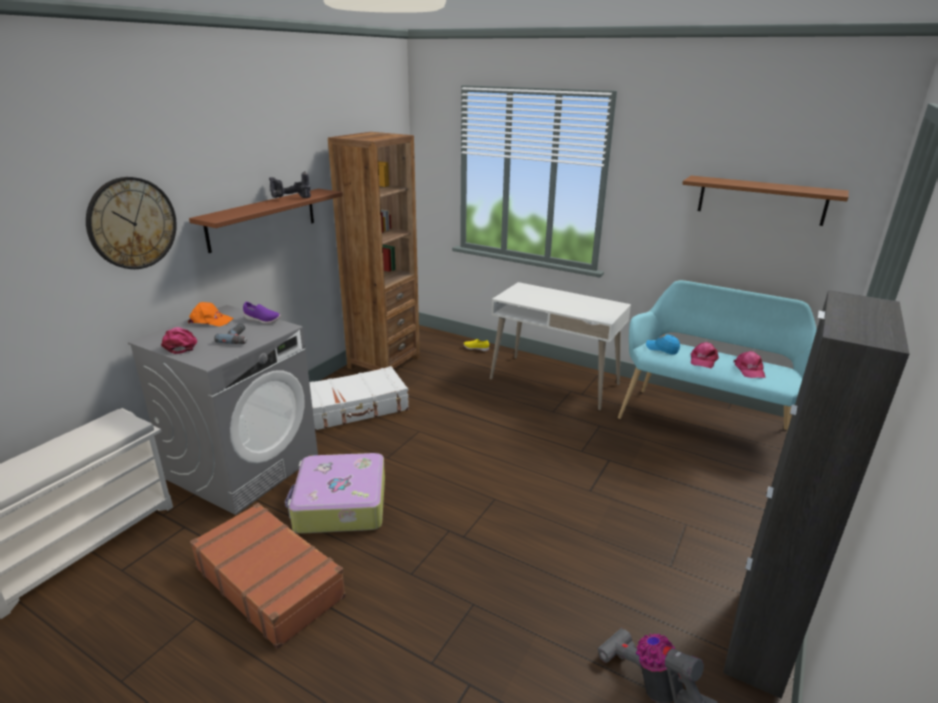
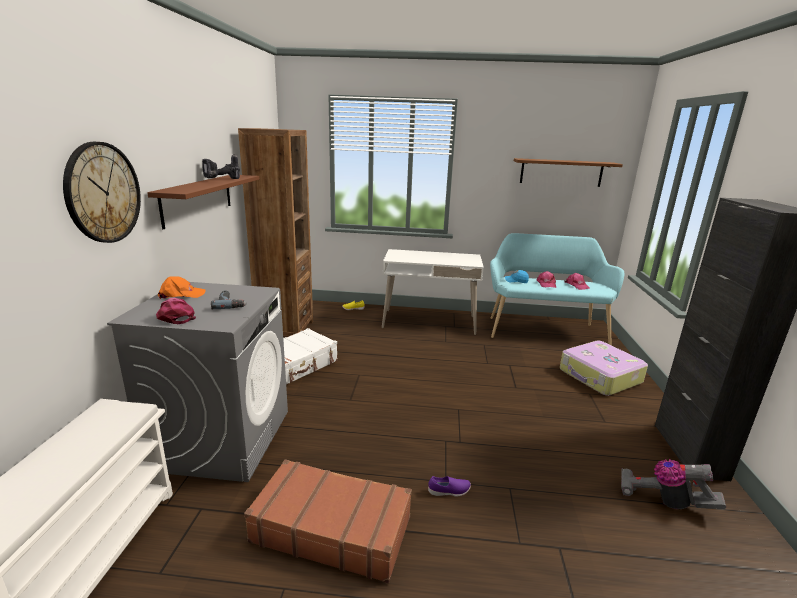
camera: 25 degrees left, 5 degrees down
purple shoe [243,302,280,324] -> purple shoe moved to [428,476,471,497]
suitcase [285,453,385,534] -> suitcase moved to [560,341,648,396]

